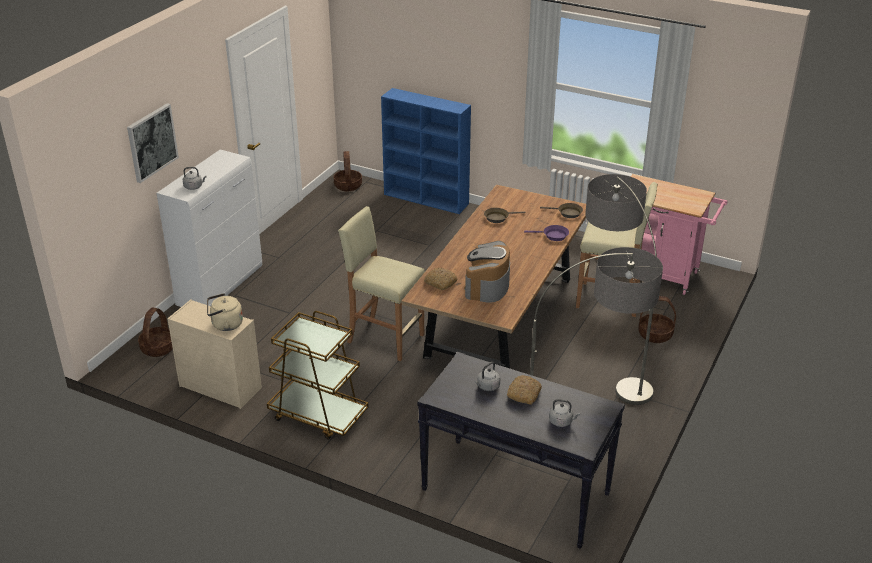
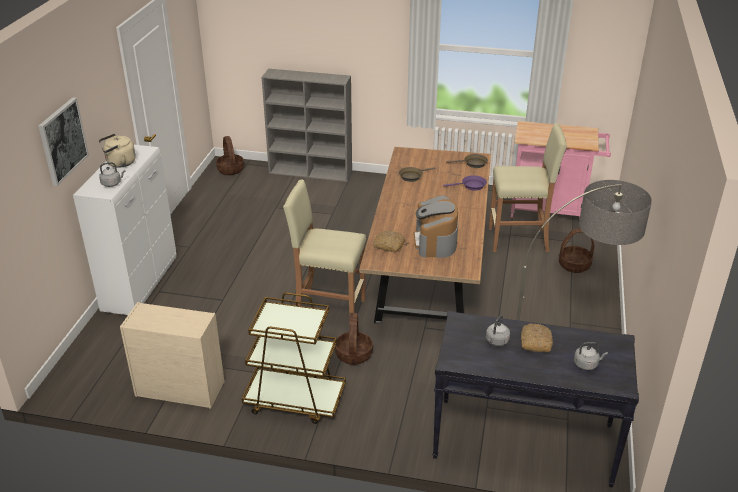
camera: 15 degrees left, 0 degrees up
basket [138,307,173,357] -> basket moved to [335,313,373,365]
beige kettle [207,293,243,331] -> beige kettle moved to [99,134,136,168]
blue bookcase [381,88,471,214] -> grey bookcase [262,69,352,182]
floor lamp [585,174,657,405] -> none

